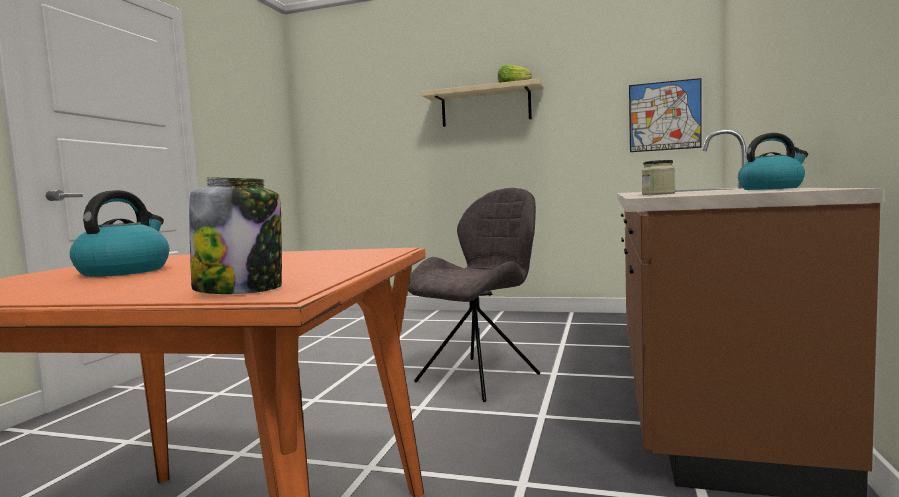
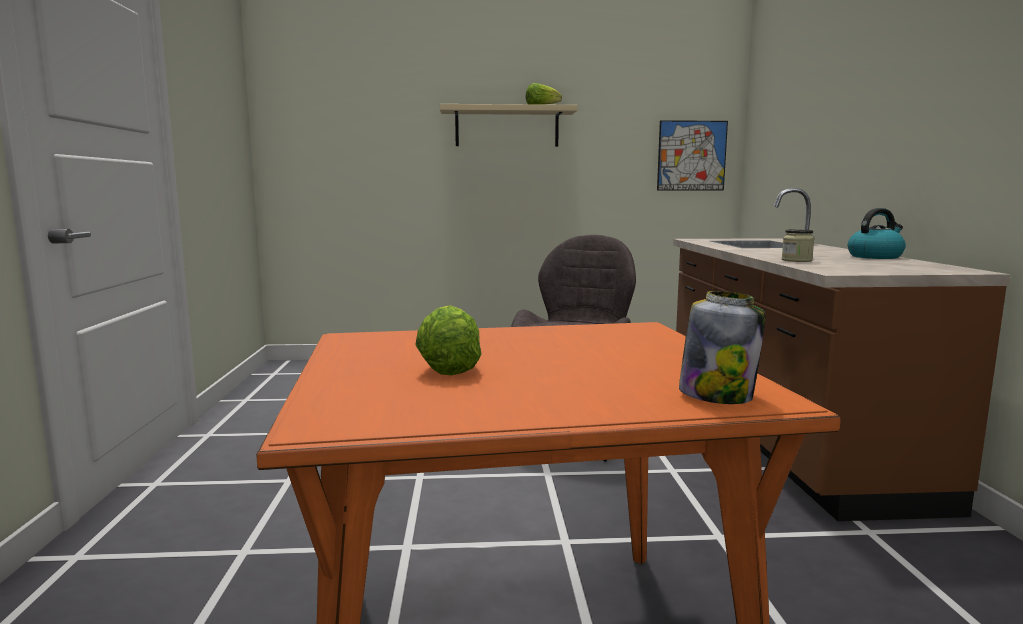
camera: 20 degrees left, 5 degrees up
kettle [70,190,169,277] -> lettuce [415,305,482,375]

